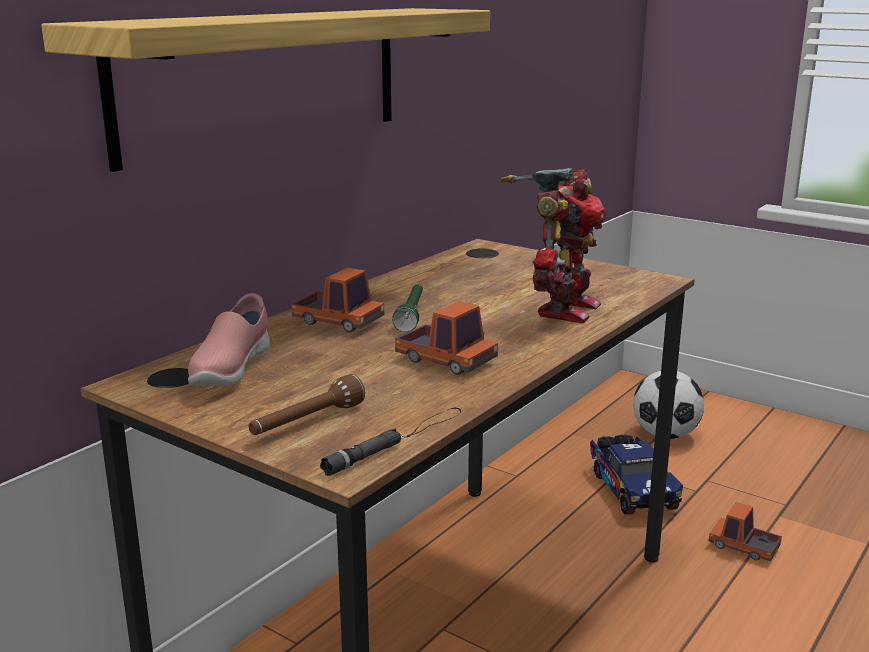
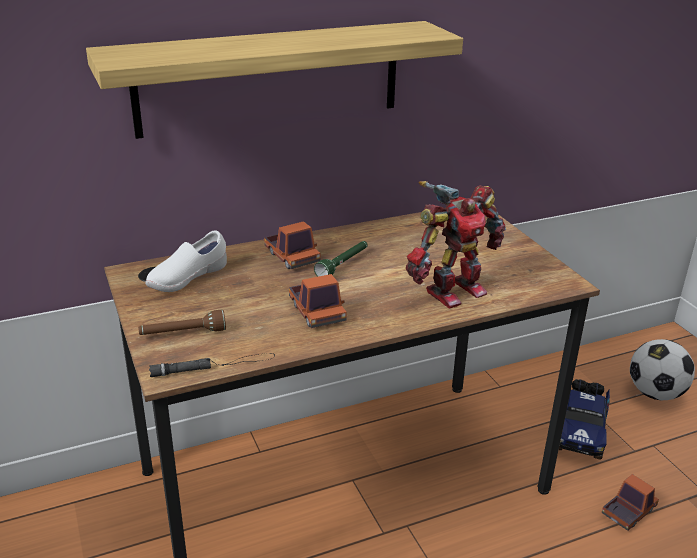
camera: 30 degrees right, 10 degrees up
pink shoe [188,293,270,386] -> white shoe [145,230,227,292]
toy truck [709,502,782,561] -> toy truck turned 75 degrees clockwise [601,474,659,531]

